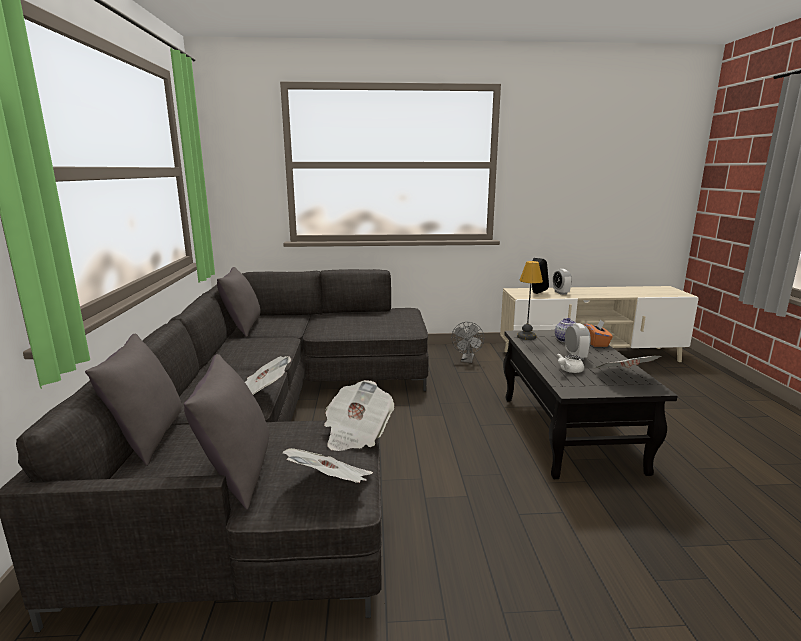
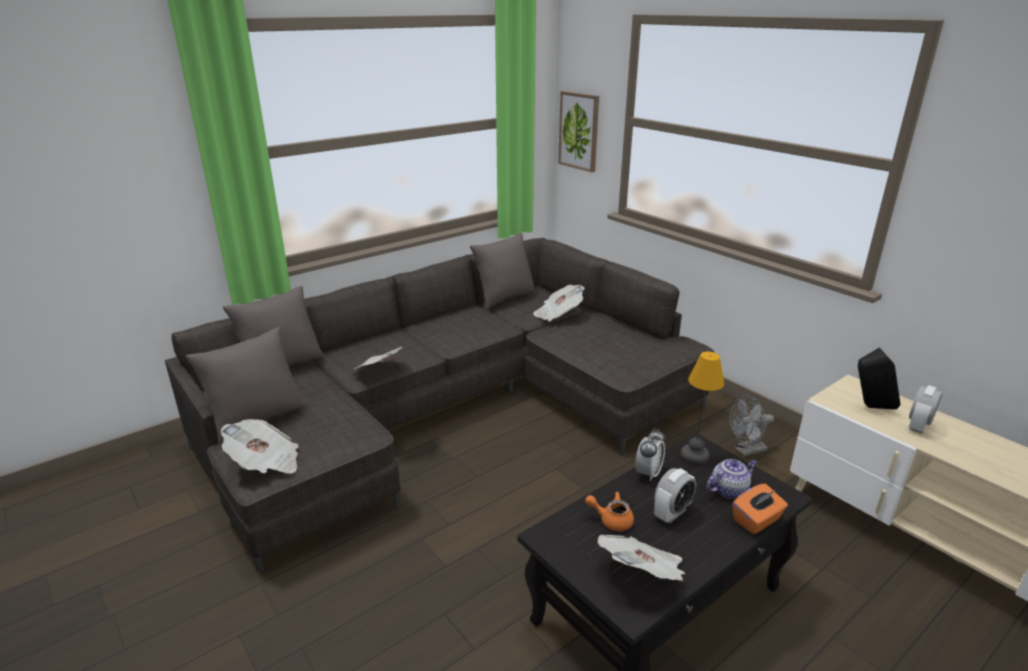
camera: 55 degrees right, 10 degrees up
newspaper [324,380,394,451] -> newspaper moved to [533,285,585,321]
white teapot [557,354,584,373] -> orange teapot [585,492,634,531]
none -> picture [558,91,599,172]
none -> alarm clock [635,428,666,482]

